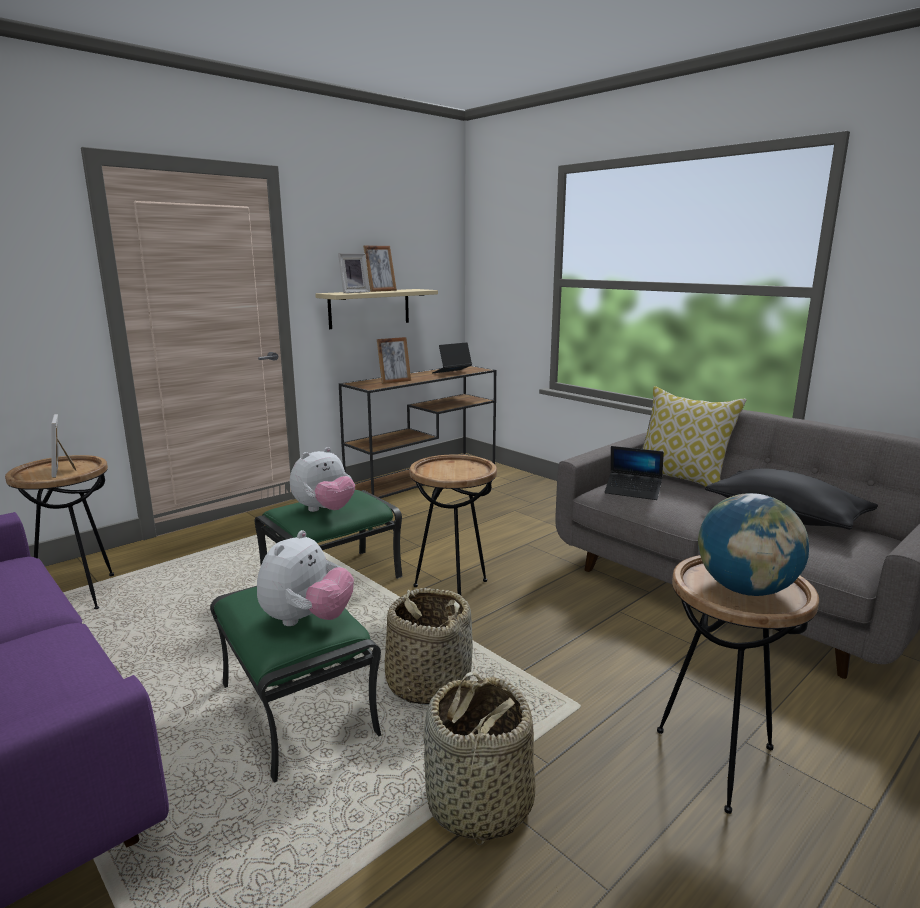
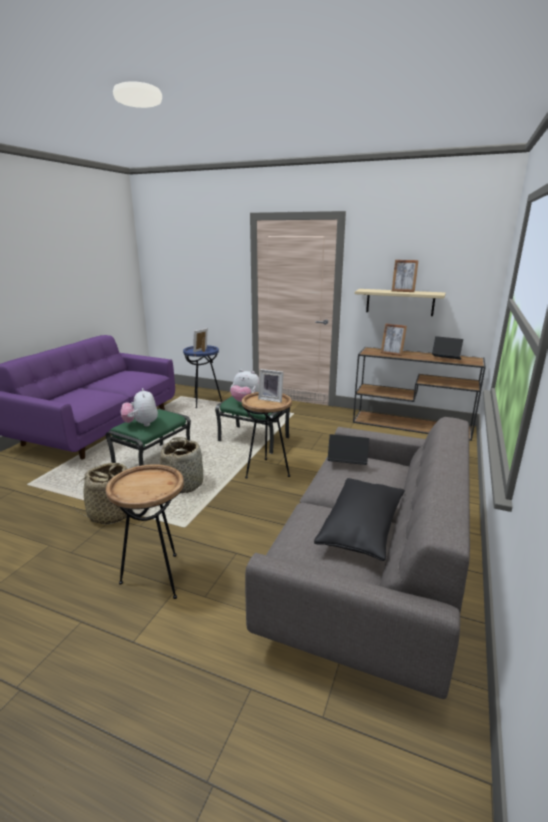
camera: 65 degrees right, 5 degrees up
brown side table [5,455,114,609] -> blue side table [183,345,222,408]
plush toy [257,530,354,626] -> plush toy turned 75 degrees clockwise [121,388,158,427]
picture frame [338,253,370,293] -> picture frame moved to [258,369,284,403]
laptop [605,446,664,500] -> laptop turned 105 degrees clockwise [328,434,369,465]
pillow [643,386,747,487] -> none
globe [698,493,809,596] -> none

